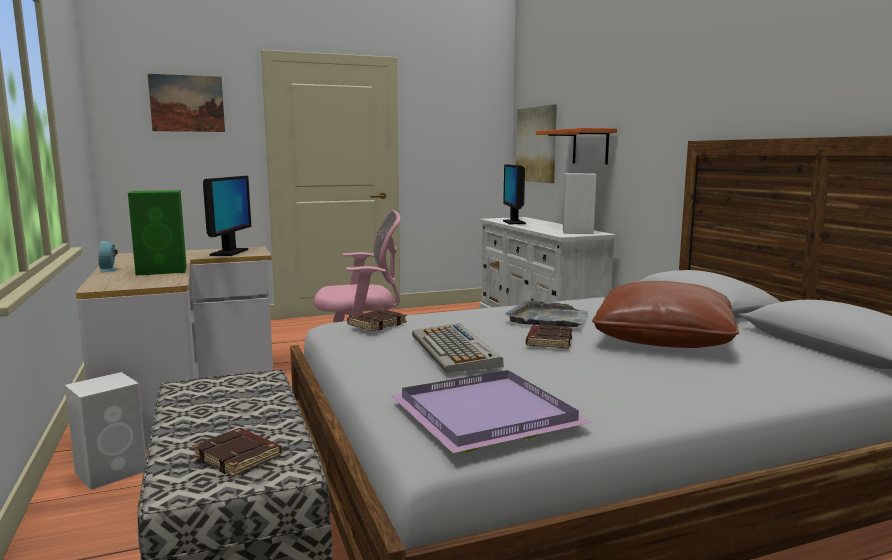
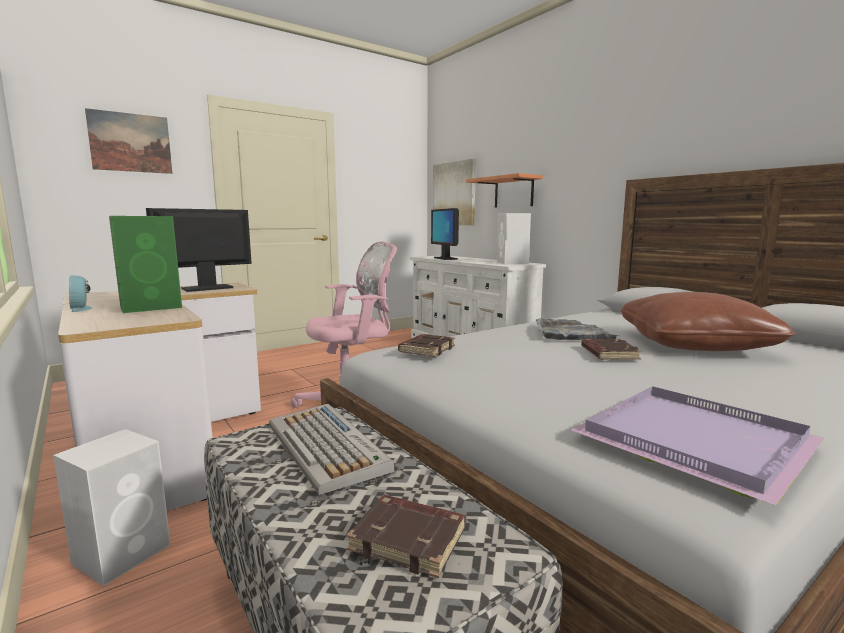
camera: 15 degrees left, 0 degrees up
monitor [203,176,251,256] -> monitor turned 120 degrees counterclockwise [146,208,252,292]
keyboard [412,323,504,373] -> keyboard moved to [269,404,395,495]

